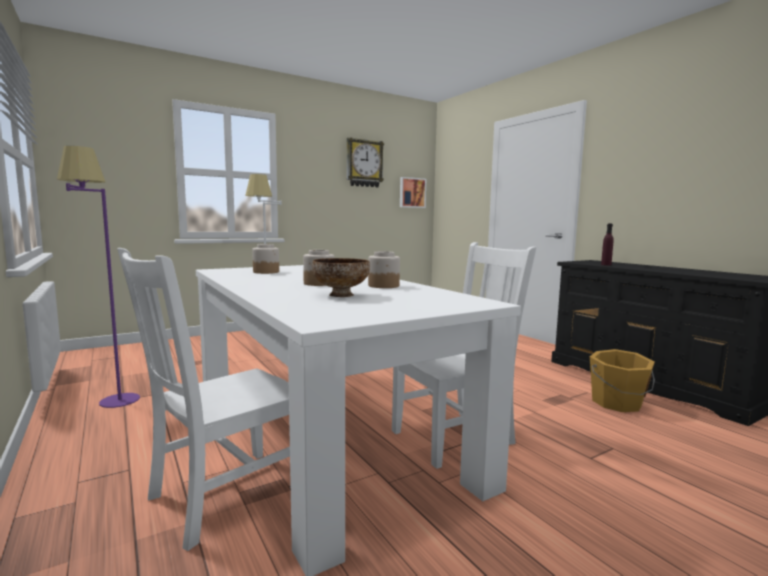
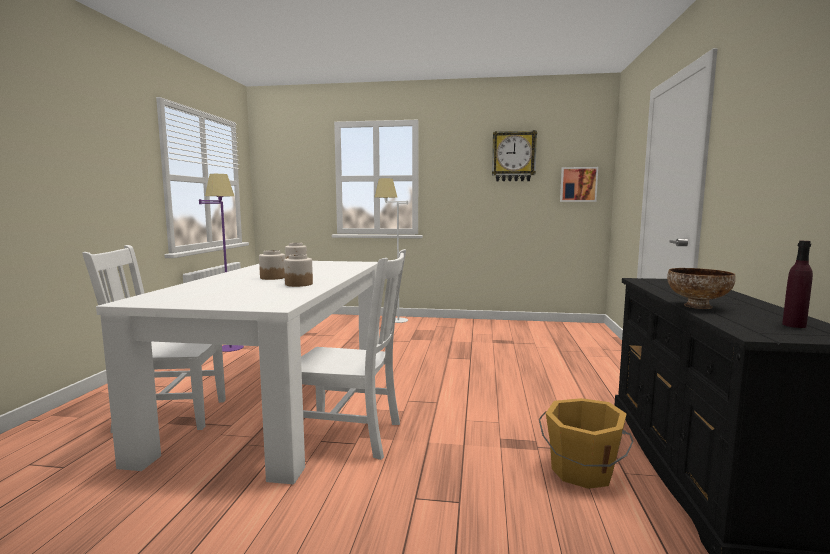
camera: 40 degrees right, 0 degrees up
bowl [312,258,370,297] -> bowl moved to [667,268,736,309]
purple bottle [601,224,614,266] -> purple bottle moved to [782,241,813,328]

